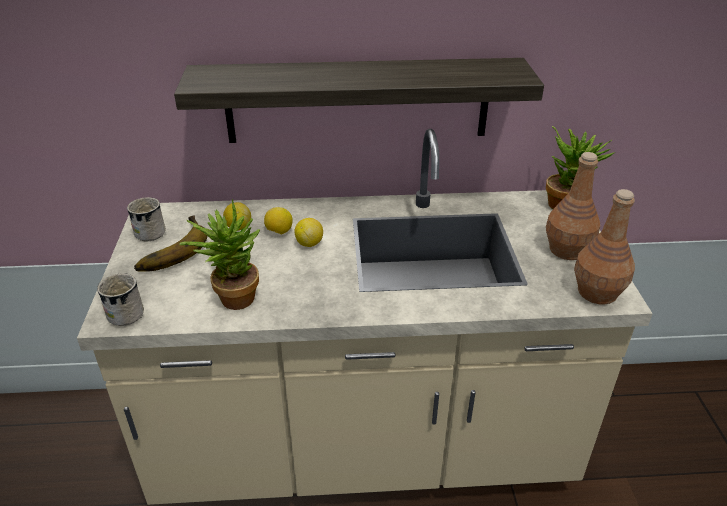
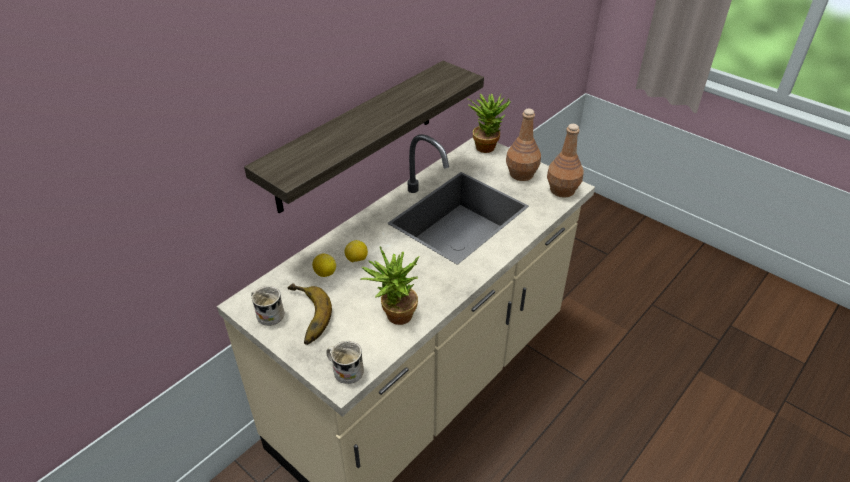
camera: 45 degrees left, 5 degrees up
lemon [294,218,323,247] -> none

